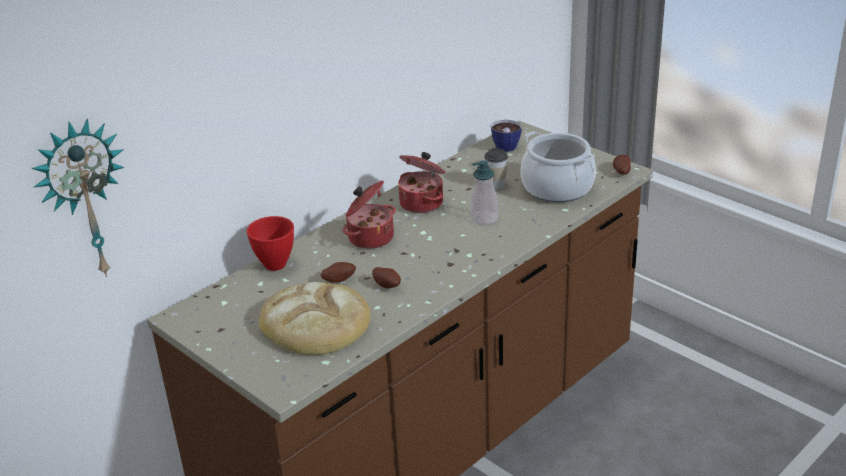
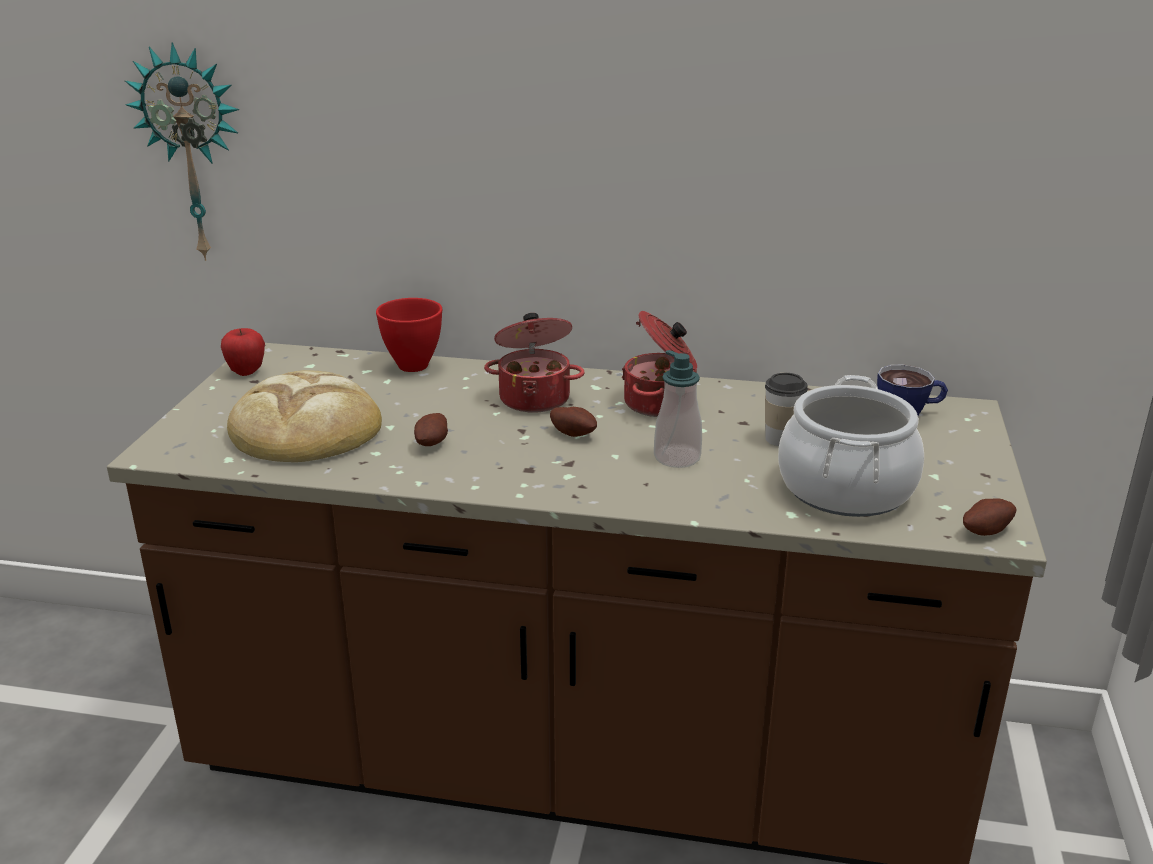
camera: 55 degrees right, 5 degrees down
potato [321,262,356,283] -> potato moved to [550,407,597,437]
none -> apple [221,328,265,376]

